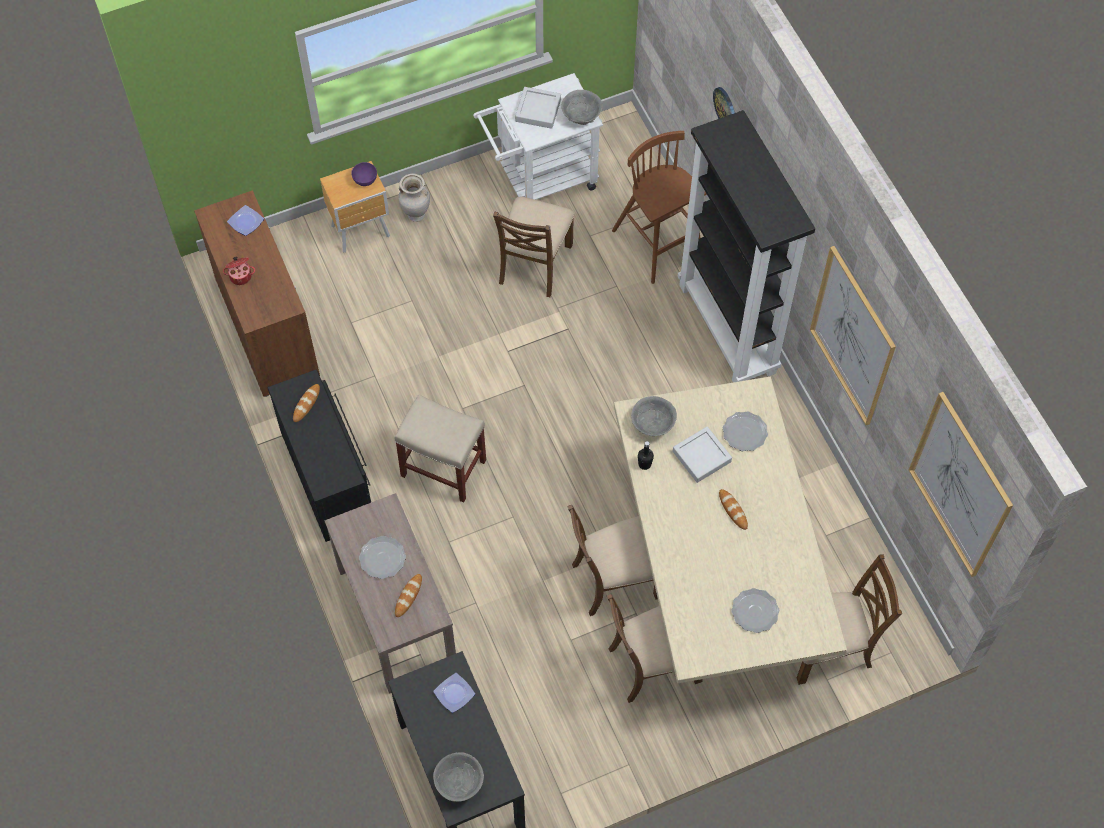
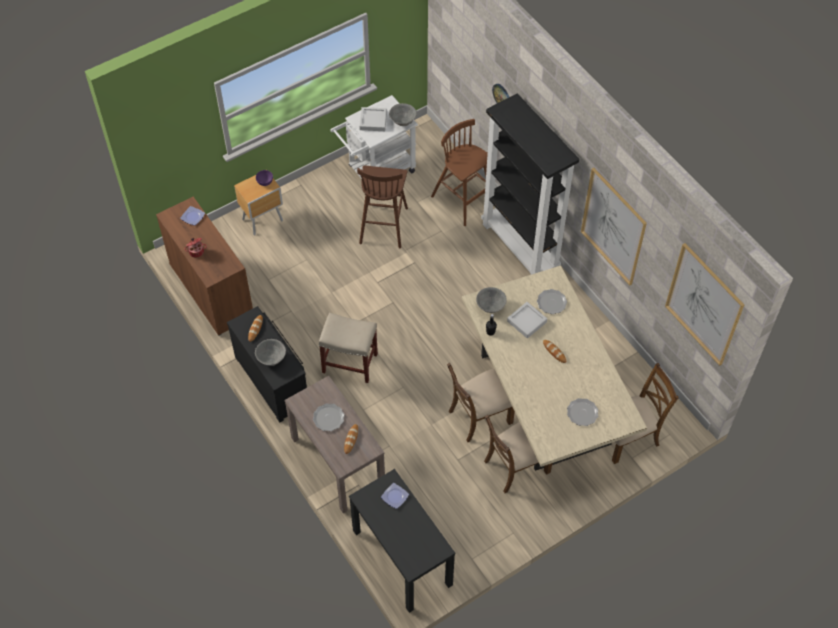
camera: 10 degrees left, 5 degrees down
beige vase [398,174,430,222] -> none
grey bowl [433,753,484,802] -> grey bowl moved to [255,339,286,366]
brown chair [493,197,574,297] -> brown stool [357,165,408,248]

